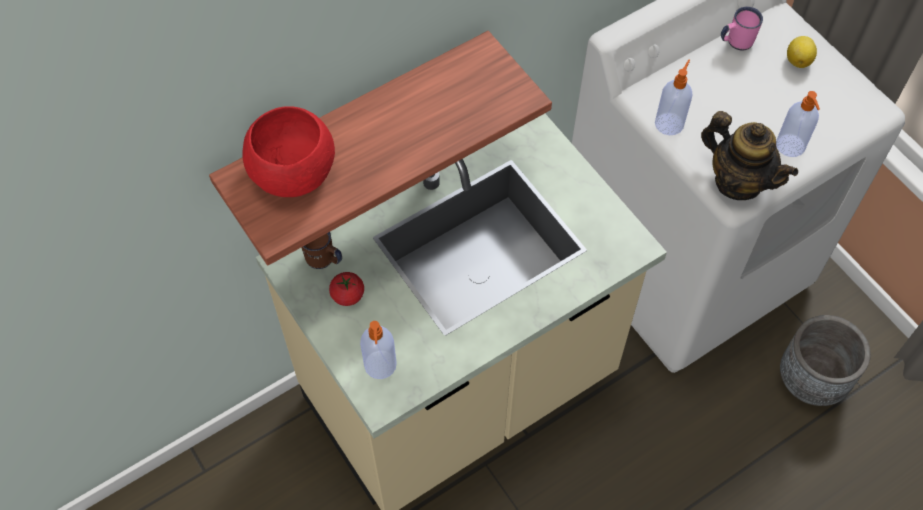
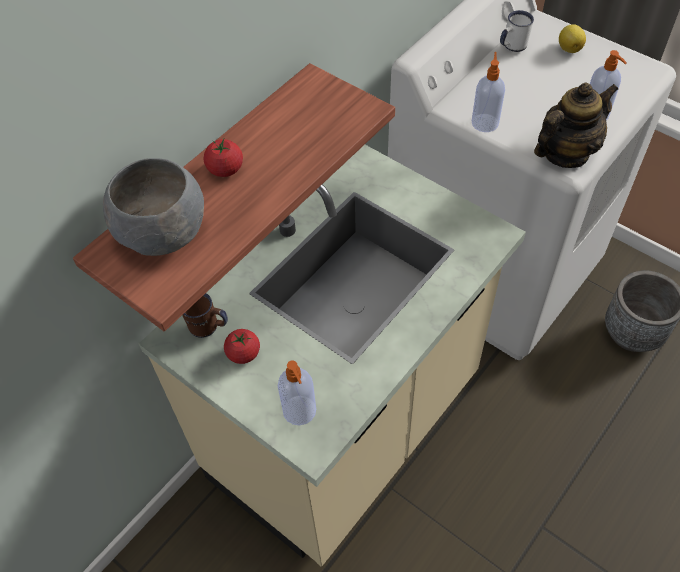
camera: 15 degrees left, 5 degrees down
red bowl [243,106,335,197] -> grey bowl [103,158,204,256]
teapot [701,111,798,200] -> teapot turned 60 degrees counterclockwise [534,83,618,168]
pink mug [721,6,763,50] -> white mug [500,10,534,52]
none -> tomato [204,139,243,177]

